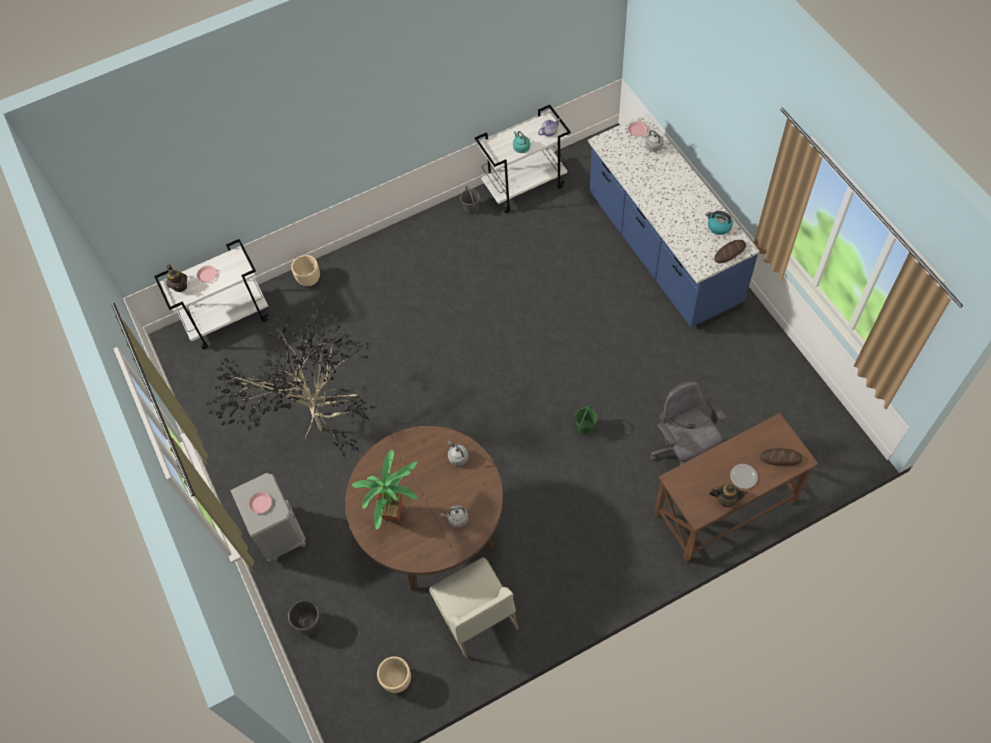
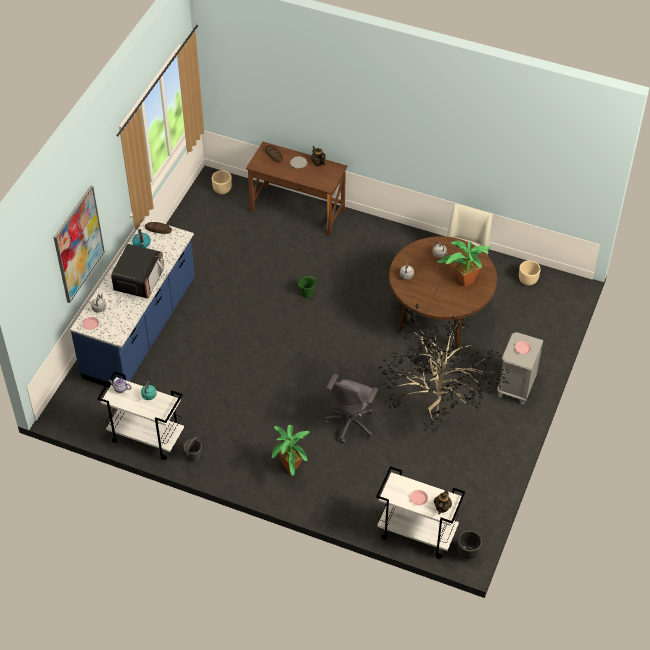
camera: 135 degrees left, 10 degrees down
black planter [288,600,322,635] -> black planter moved to [457,530,482,559]
beige planter [291,255,320,286] -> beige planter moved to [212,170,232,195]
grey office chair [650,381,726,465] -> grey office chair moved to [325,374,378,443]
none -> picture [54,186,105,303]
none -> microwave [111,244,164,299]
none -> potted plant [272,425,309,476]

